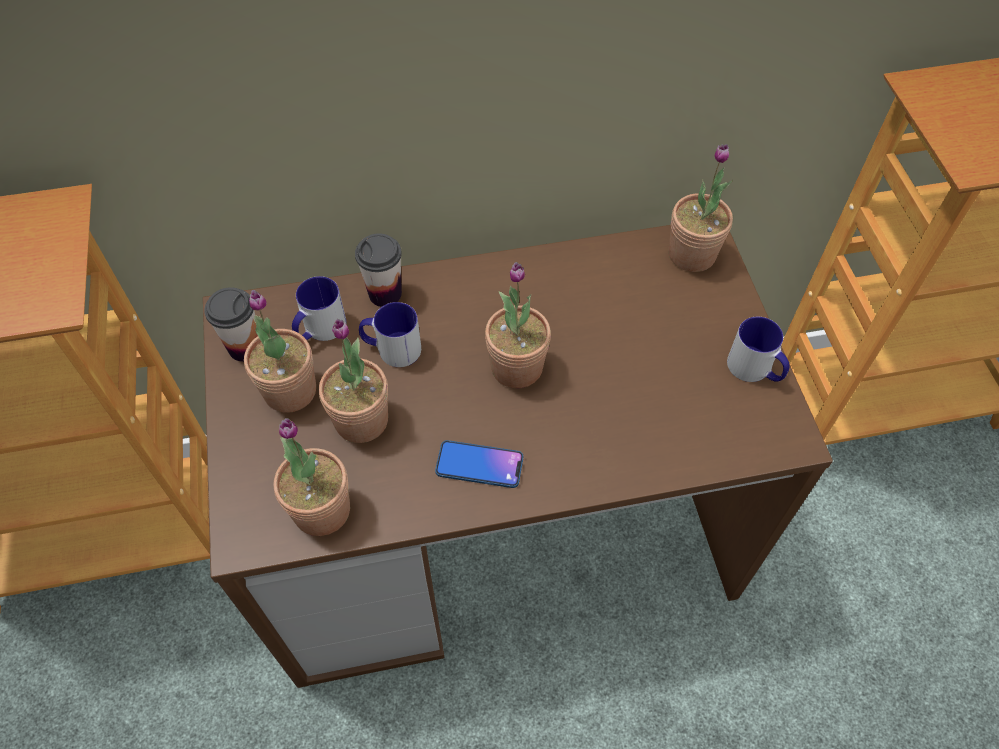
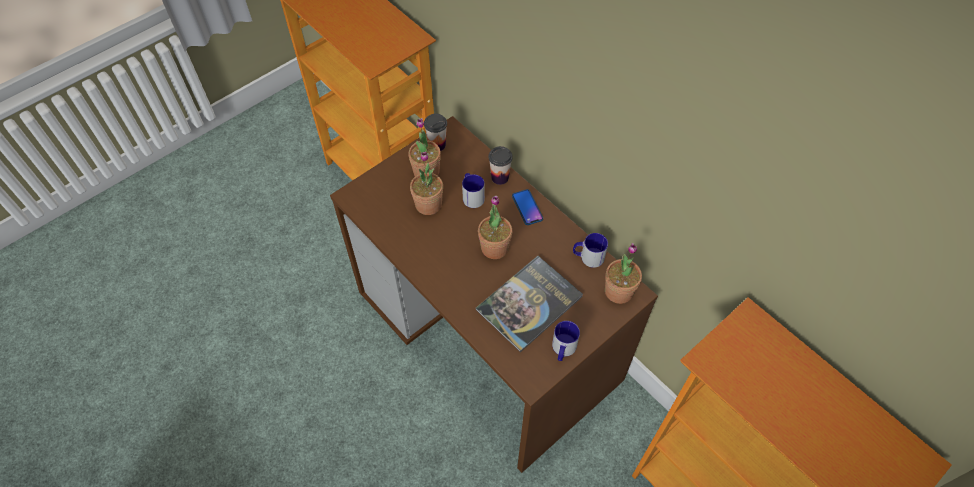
camera: 60 degrees right, 0 degrees up
potted plant [274,418,350,536] -> none
mug [292,276,346,341] -> mug moved to [573,233,608,268]
phone [435,440,523,488] -> phone moved to [512,189,543,225]
none -> book [476,256,583,352]

